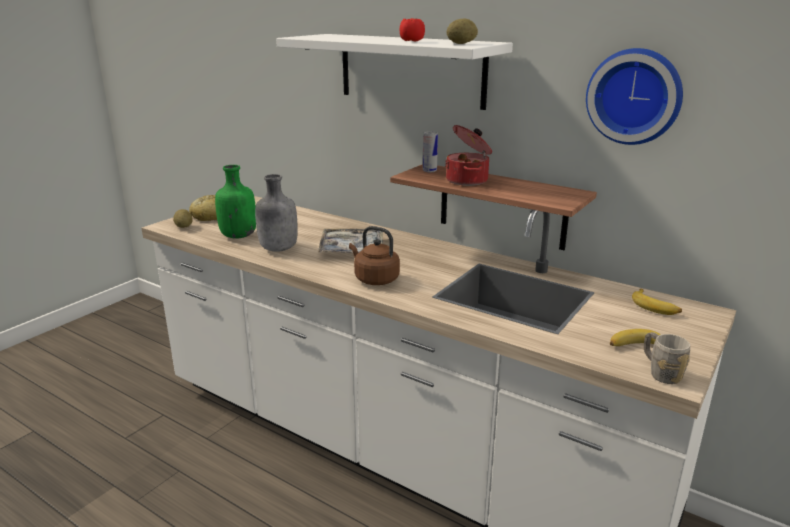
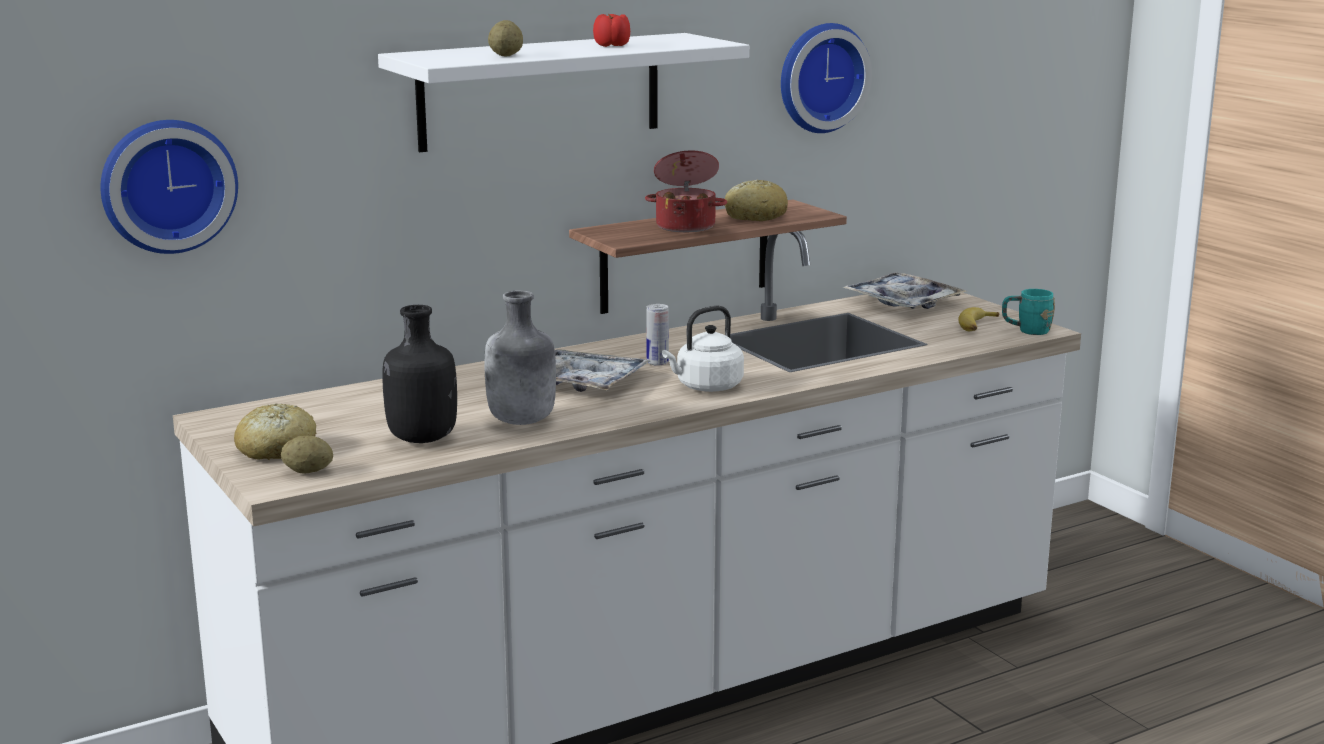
camera: 65 degrees left, 5 degrees down
green bottle [215,165,256,239] -> black bottle [382,305,457,443]
brown kettle [349,226,400,285] -> white kettle [662,305,744,392]
can [423,131,438,172] -> can moved to [646,304,669,366]
potato [447,19,478,44] -> potato moved to [488,20,523,56]
banana [632,289,682,315] -> tray [843,272,966,309]
grey mug [644,332,690,384] -> turquoise mug [1002,289,1055,335]
none -> wall clock [100,120,238,254]
none -> bread [724,180,788,221]

